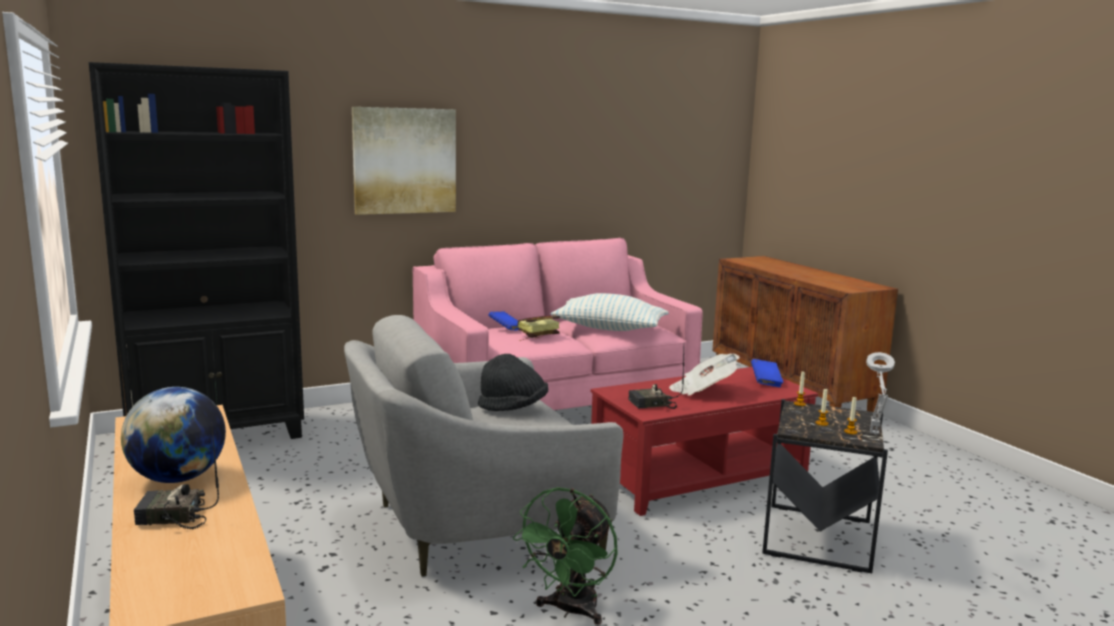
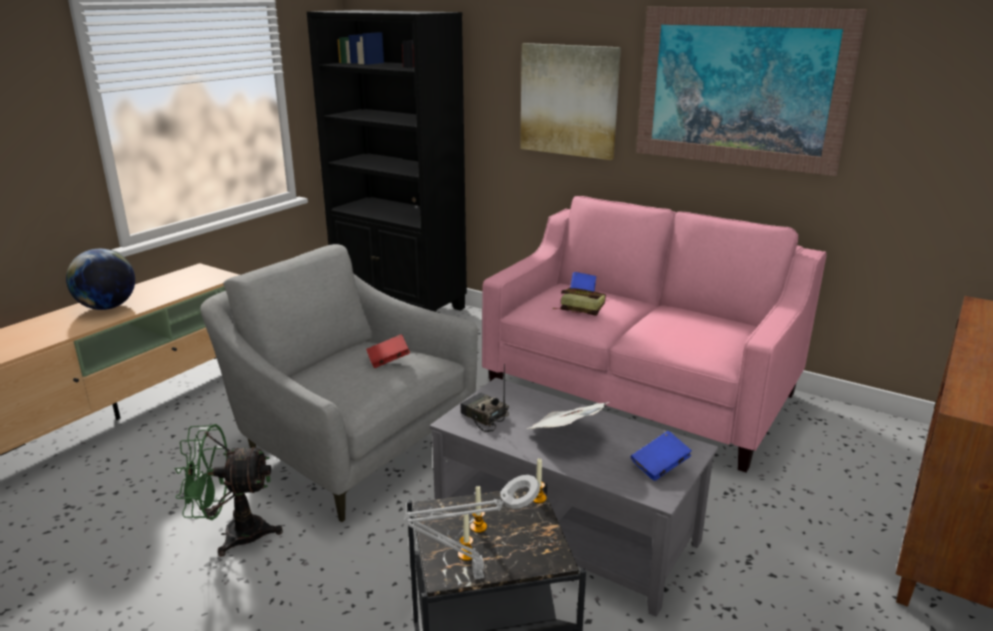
camera: 60 degrees right, 10 degrees up
radio [134,422,219,530] -> none
black hat [478,354,548,411] -> red book [366,334,410,368]
pillow [551,293,669,331] -> none
red coffee table [591,367,818,516] -> grey coffee table [430,378,718,617]
none -> picture [636,7,867,176]

